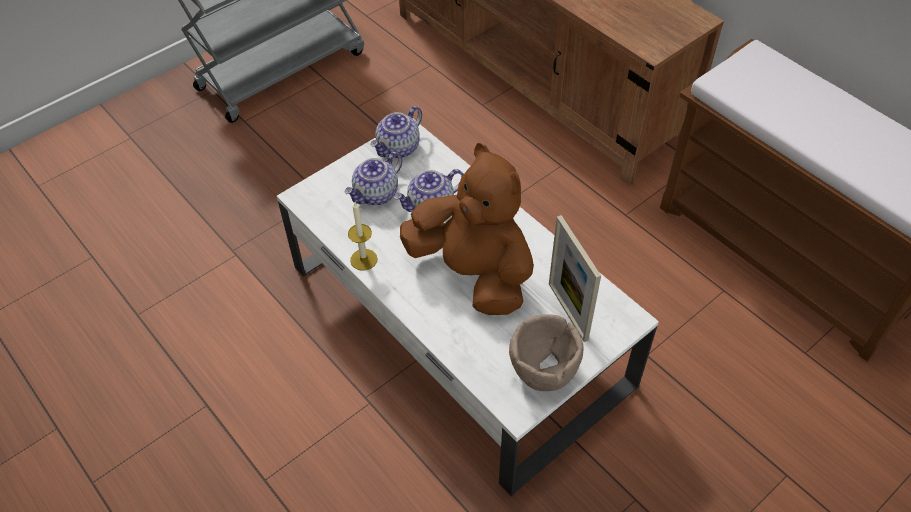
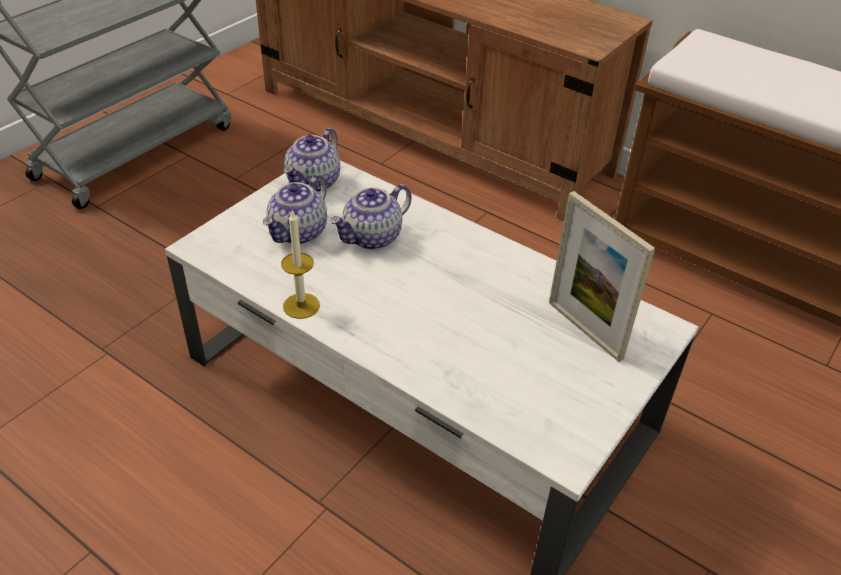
camera: 15 degrees left, 10 degrees down
brown plush toy [400,143,534,315] -> none
brown bowl [509,314,583,391] -> none

